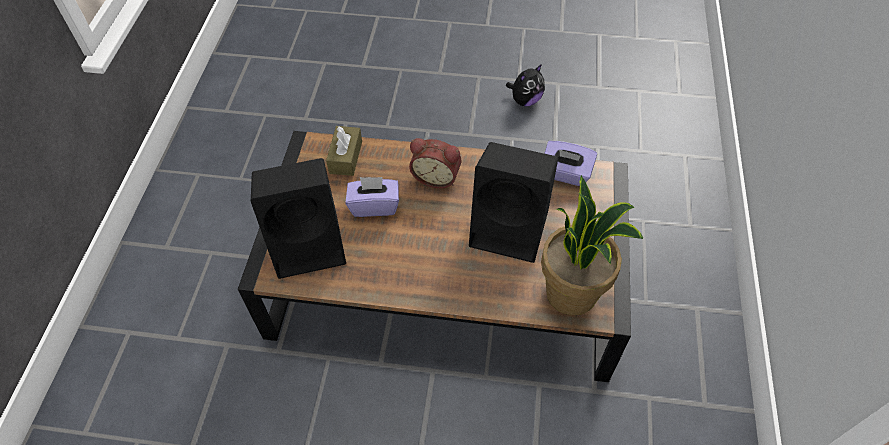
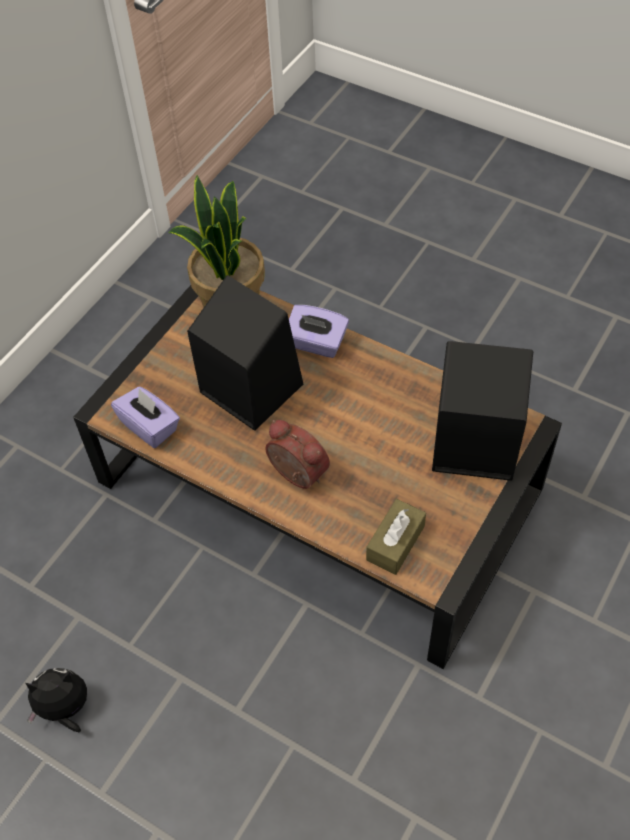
camera: 155 degrees left, 0 degrees up
purple tissue box [346,177,399,217] -> purple tissue box moved to [289,305,349,358]

